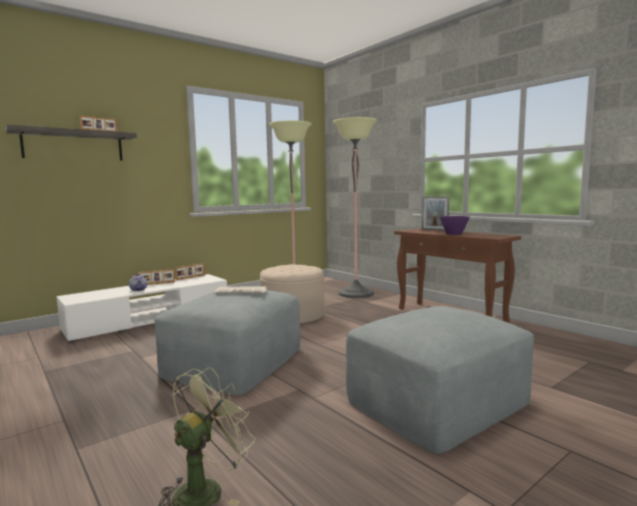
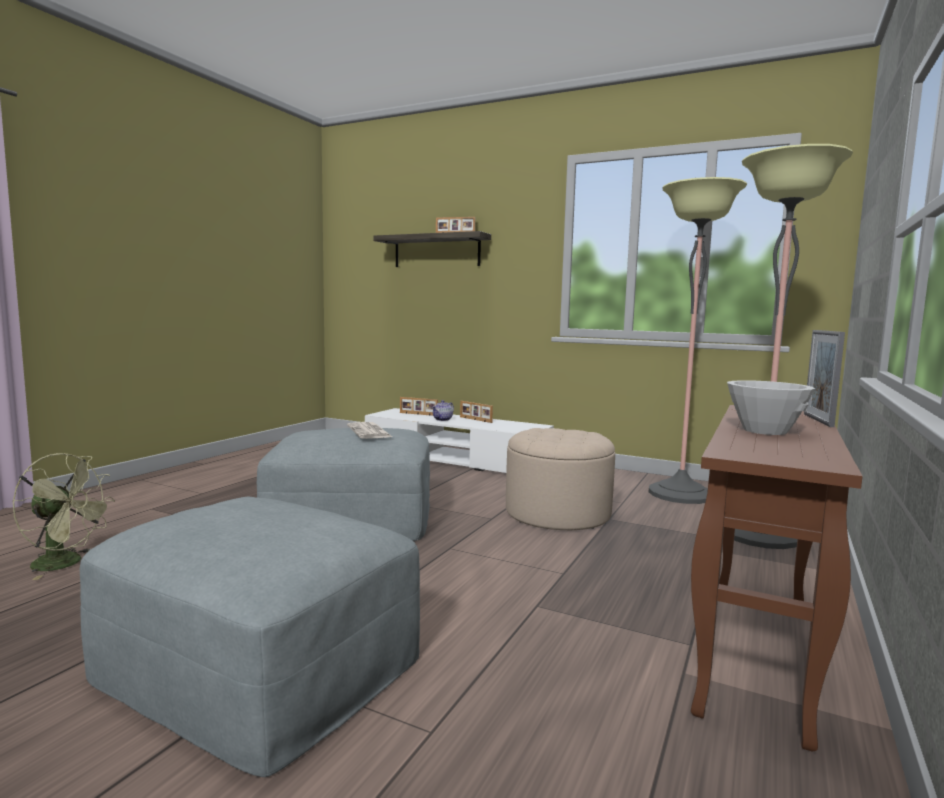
camera: 65 degrees right, 0 degrees up
picture frame [175,263,205,281] -> picture frame moved to [400,397,438,416]
purple bowl [440,216,470,235] -> white bowl [727,380,815,435]

